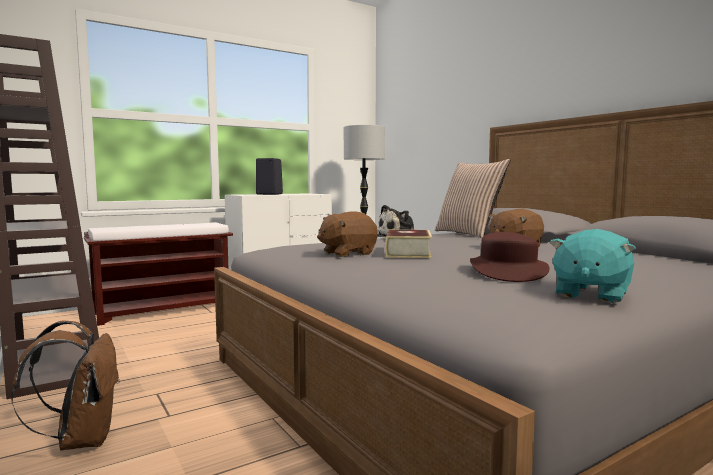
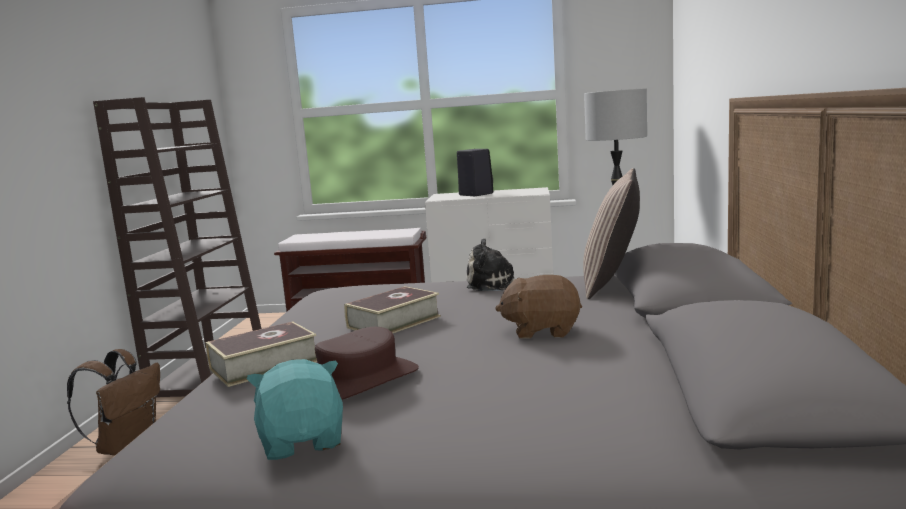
camera: 40 degrees right, 5 degrees up
brown plush toy [317,212,378,257] -> none
turquoise plush toy [549,229,636,303] -> turquoise plush toy turned 90 degrees clockwise [246,359,343,460]
none -> book [205,321,317,387]

